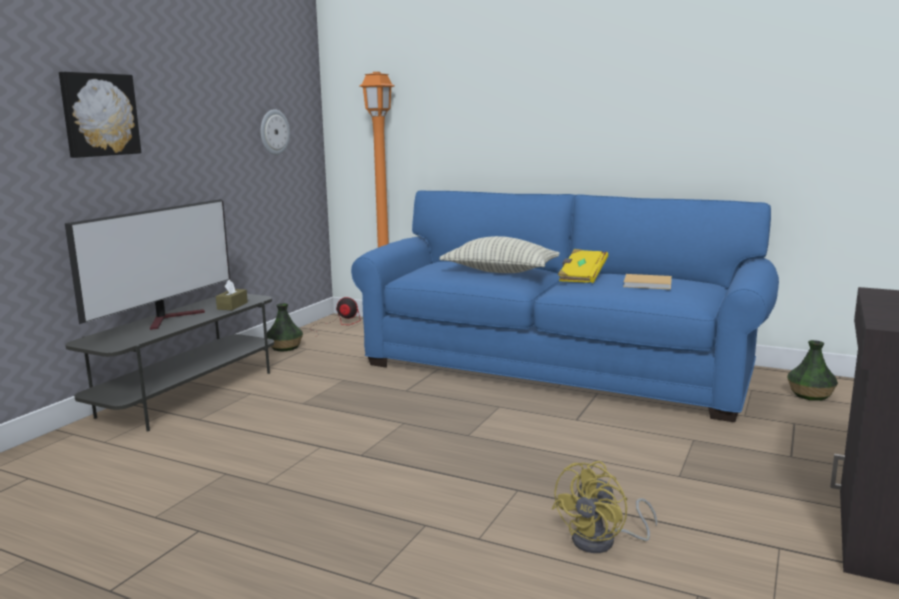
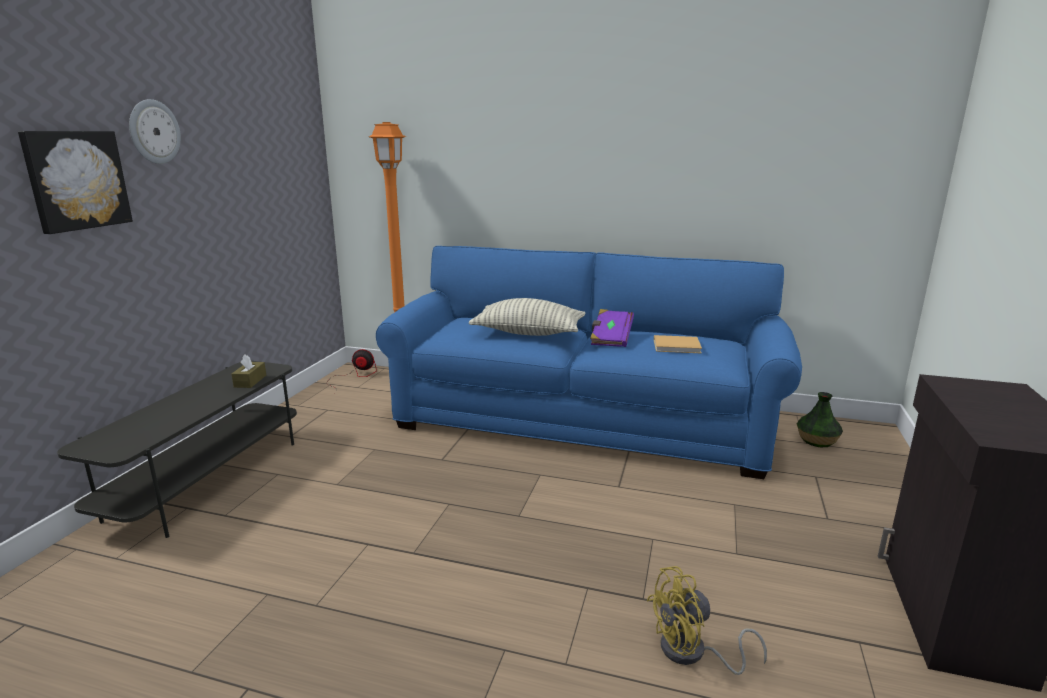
camera: 10 degrees left, 5 degrees up
television [65,199,230,330] -> none
wall clock [261,109,290,155] -> wall clock moved to [129,99,181,164]
vase [267,303,303,352] -> none
yellow fan [552,461,657,553] -> yellow fan turned 45 degrees clockwise [647,566,767,675]
yellow book [558,249,608,283] -> purple book [590,309,634,347]

